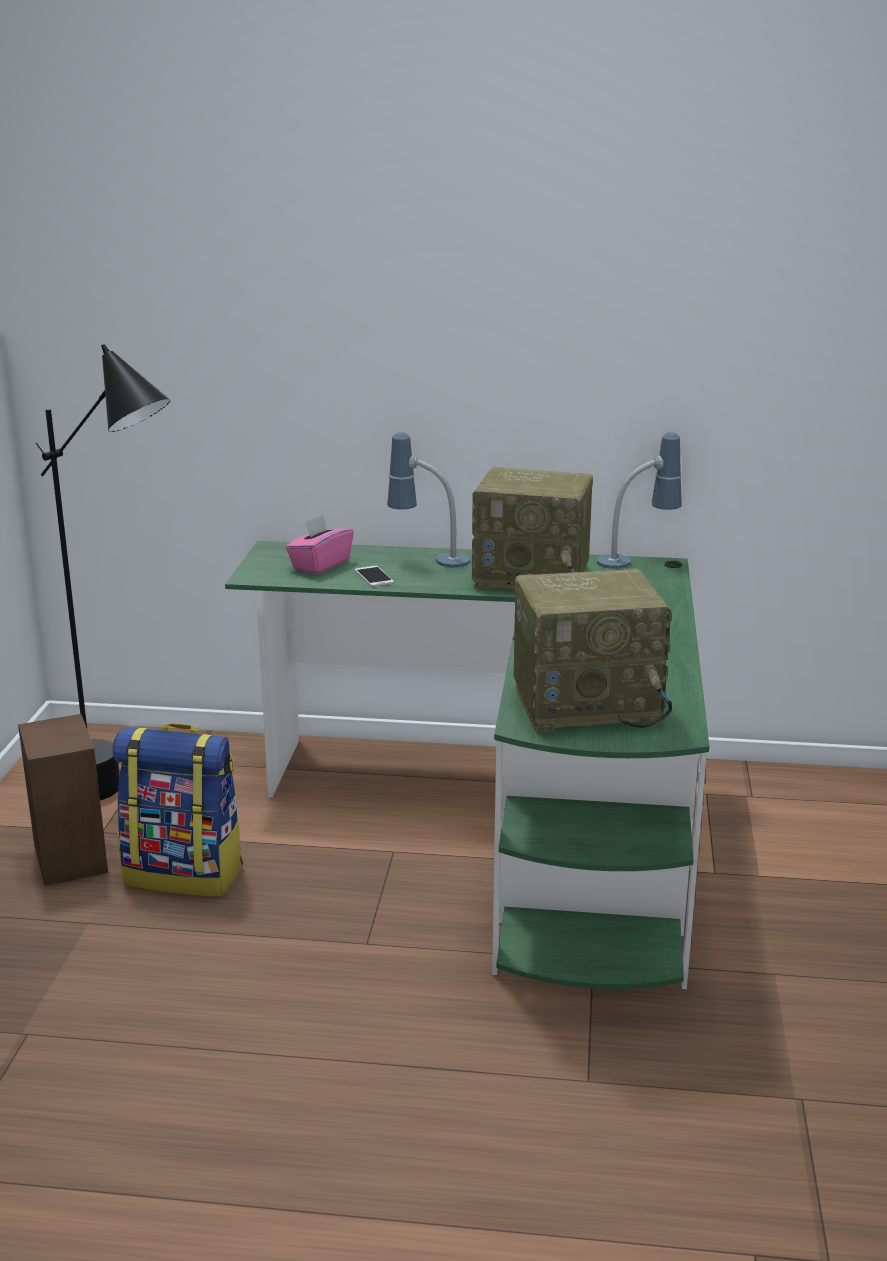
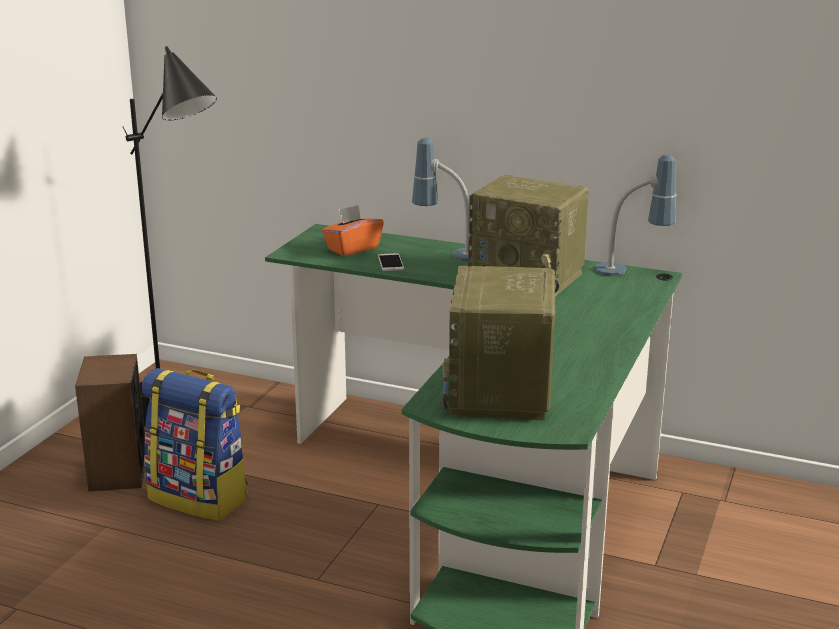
camera: 15 degrees right, 0 degrees up
pink tissue box [285,514,354,574] -> orange tissue box [322,205,384,256]
radio [514,569,672,733] -> radio turned 90 degrees clockwise [440,266,555,421]

